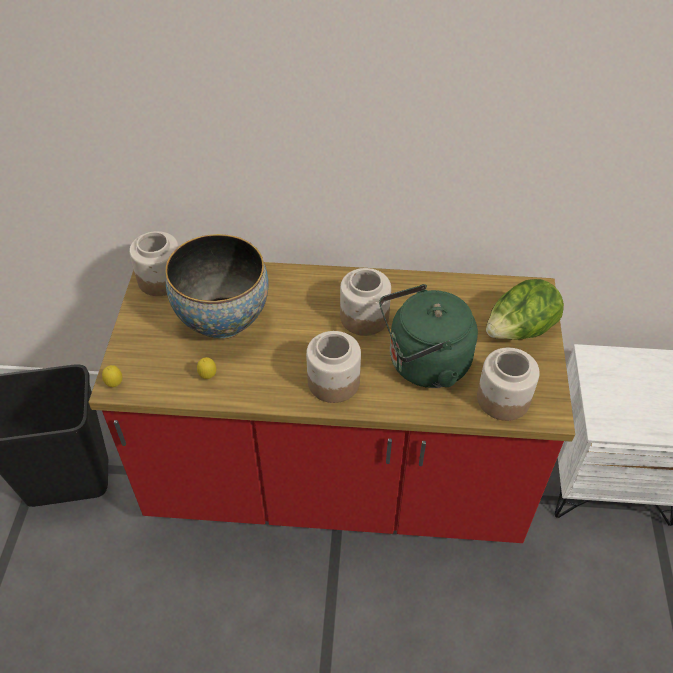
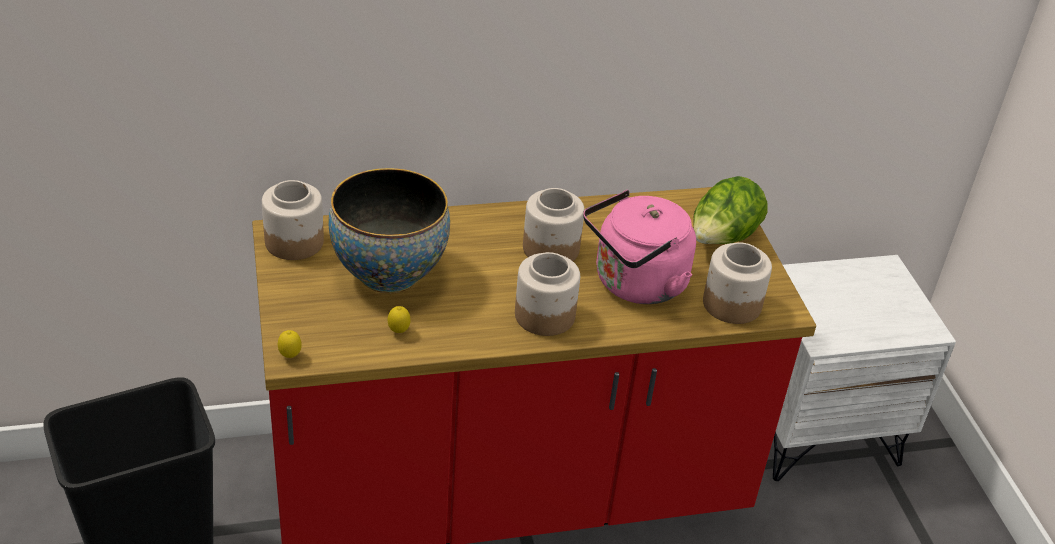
camera: 20 degrees left, 10 degrees down
green kettle [379,284,478,388] -> pink kettle [583,190,696,304]

